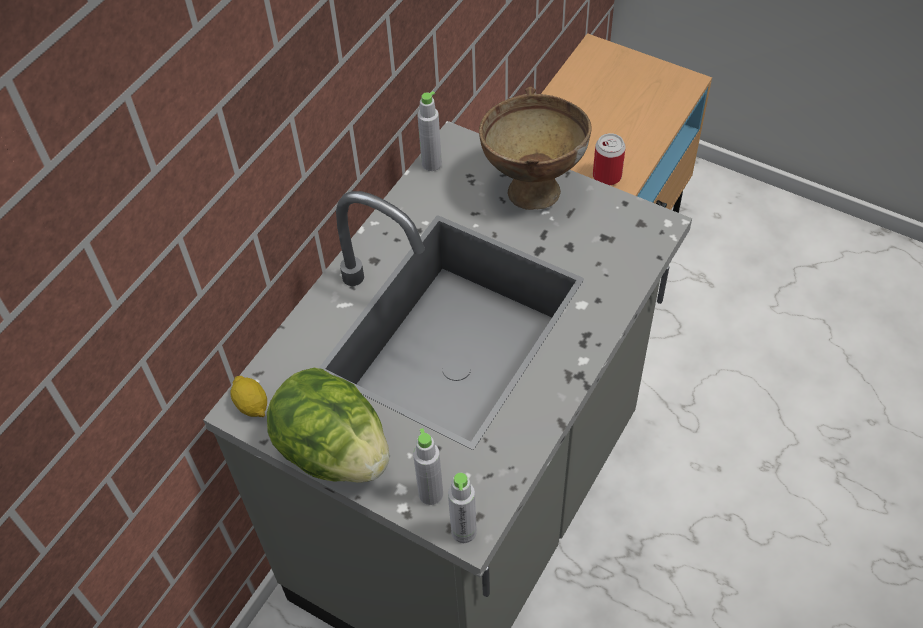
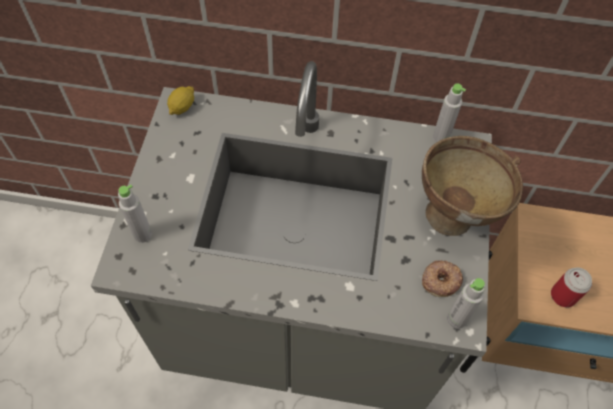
camera: 65 degrees right, 5 degrees up
lettuce [267,368,389,482] -> none
grey bottle [448,473,477,543] -> grey bottle moved to [447,278,485,329]
none -> donut [422,260,463,297]

